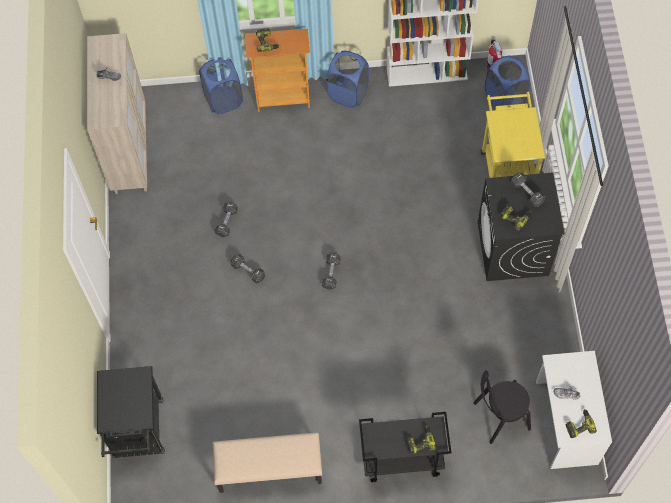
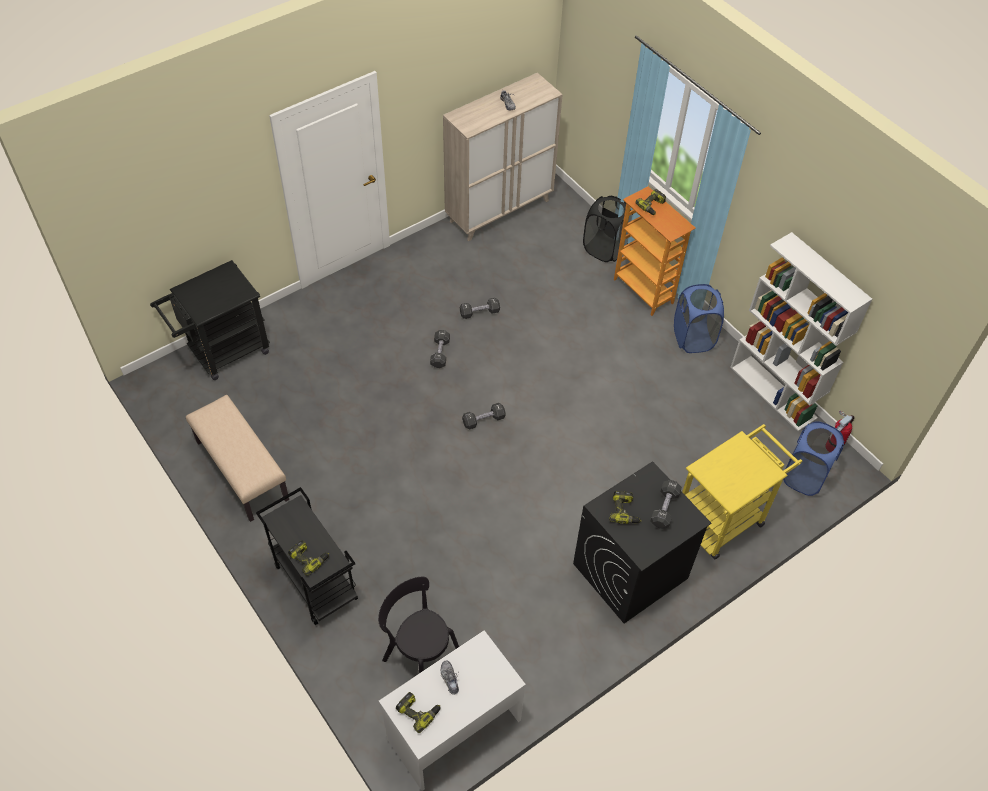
camera: 55 degrees right, 10 degrees down
blue laundry basket [199,57,243,114] -> black laundry basket [583,196,633,262]

